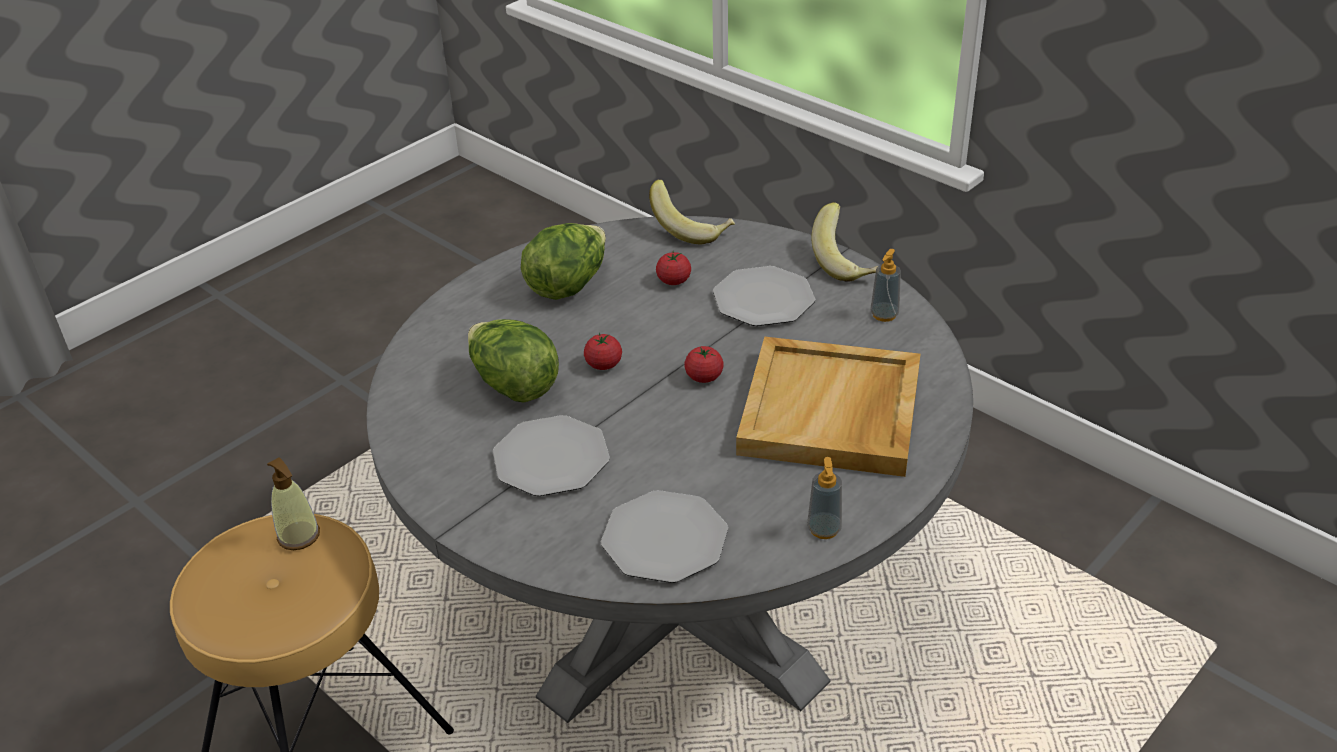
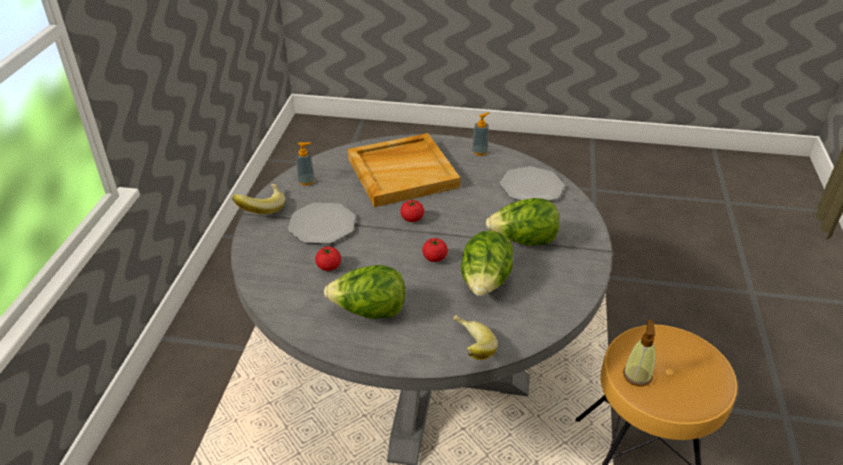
camera: 125 degrees left, 0 degrees up
plate [493,415,610,496] -> lettuce [486,198,560,246]
banana [649,180,735,244] -> banana moved to [453,315,498,360]

